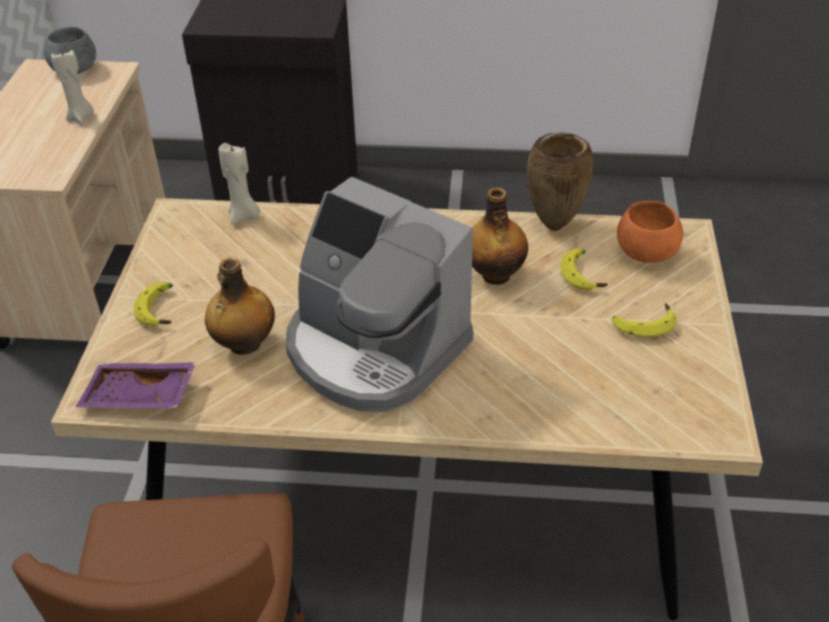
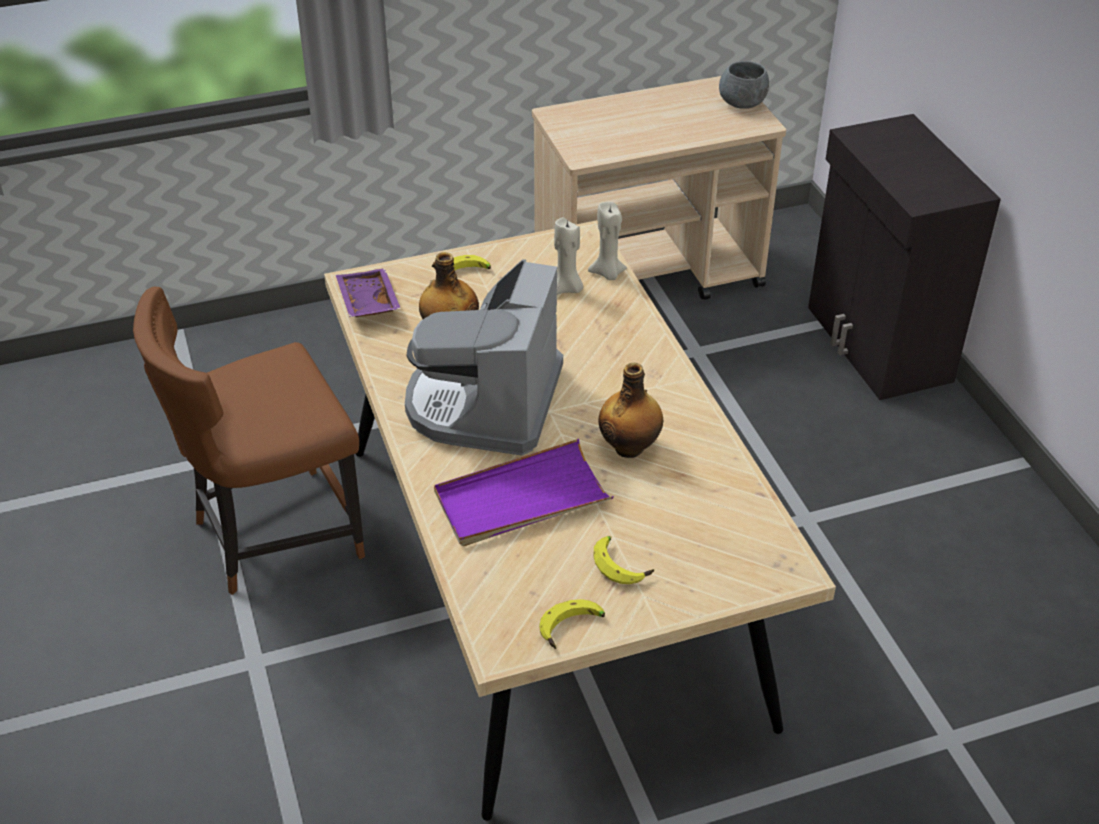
camera: 65 degrees right, 0 degrees up
beige candle [51,50,94,125] -> beige candle moved to [554,217,583,295]
brown vase [527,132,593,231] -> none
banana [560,248,608,290] -> banana moved to [539,599,605,649]
orange bowl [617,201,683,263] -> none
none -> purple tray [434,439,614,546]

